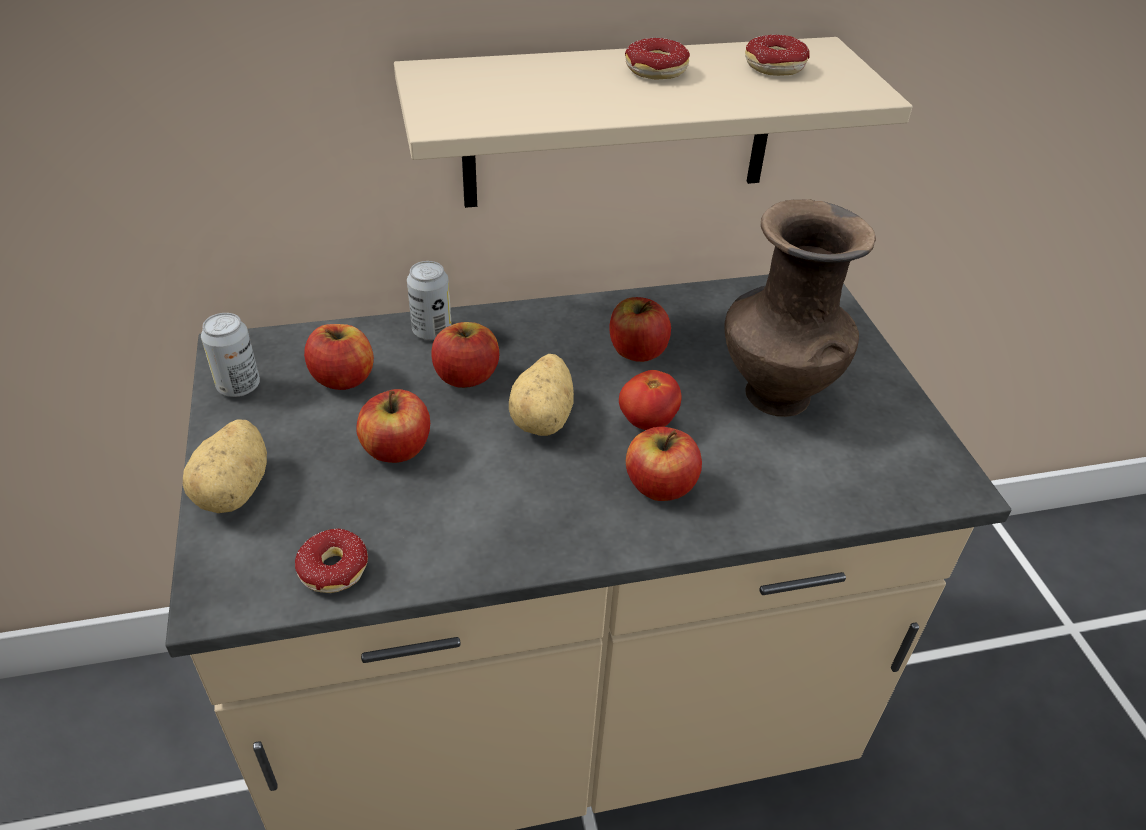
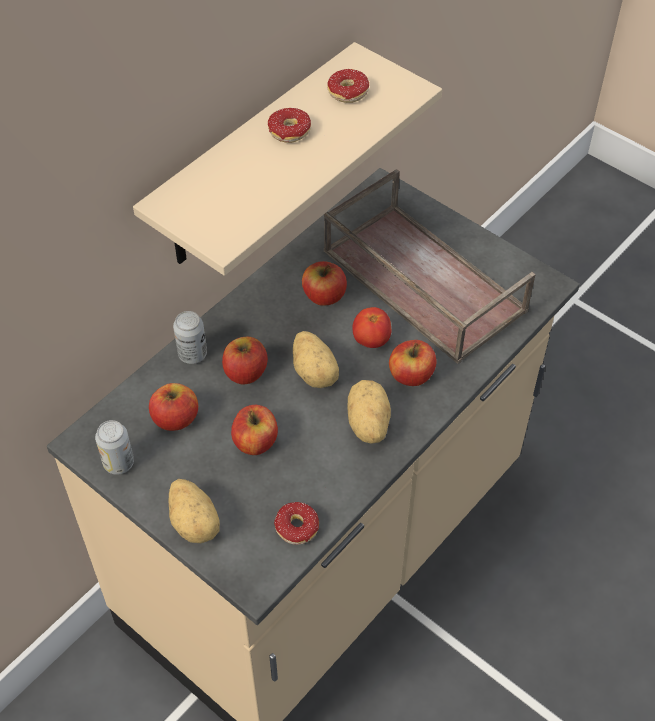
camera: 35 degrees left, 10 degrees up
brown vase [724,199,876,417] -> brown tray [324,169,536,364]
none -> potato [348,380,391,444]

